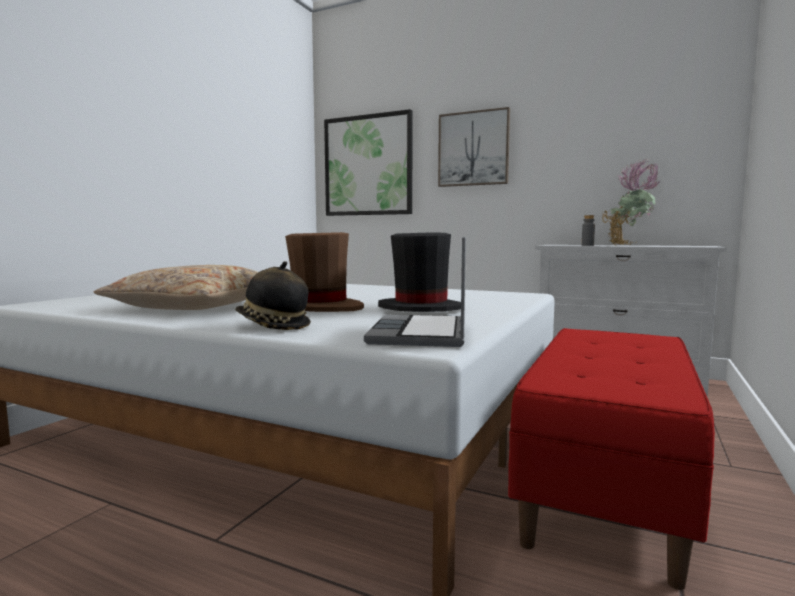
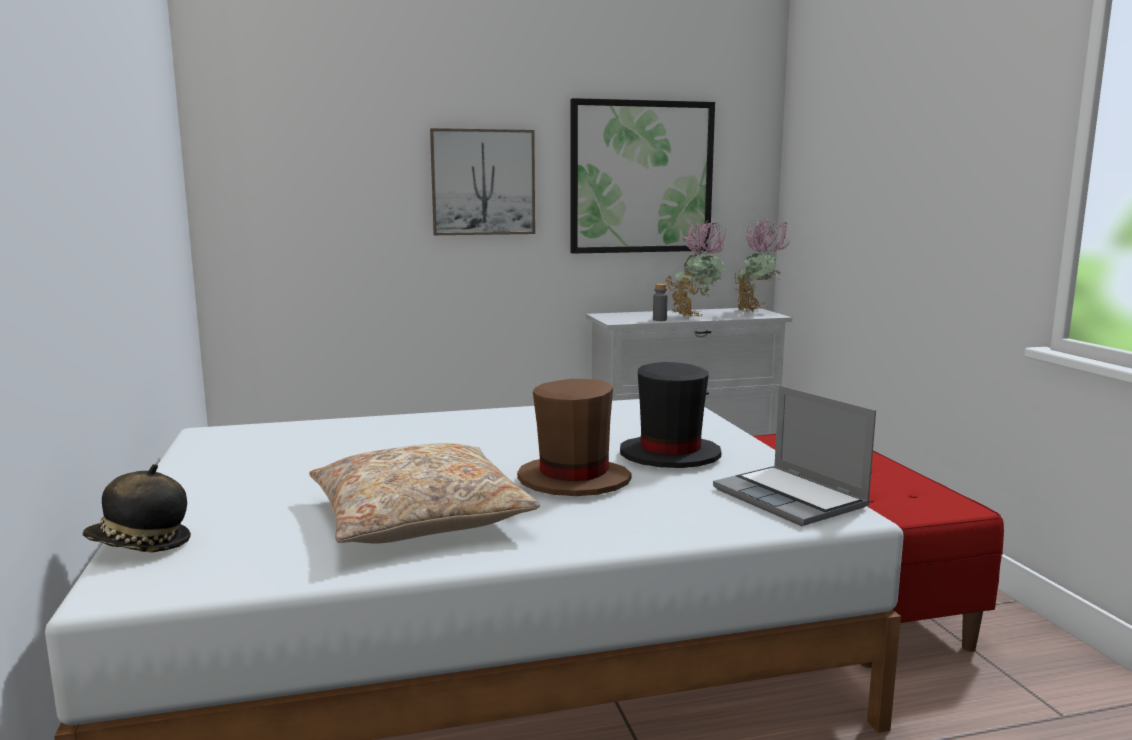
camera: 40 degrees left, 5 degrees up
hat [235,261,311,330] -> hat moved to [83,464,191,552]
picture [324,109,413,216] -> picture moved to [570,98,715,254]
none -> potted plant [735,219,790,312]

